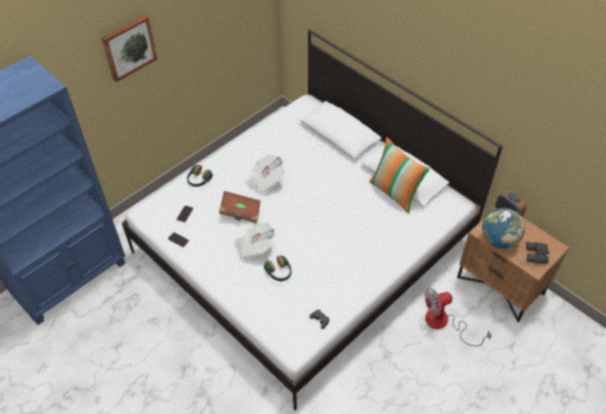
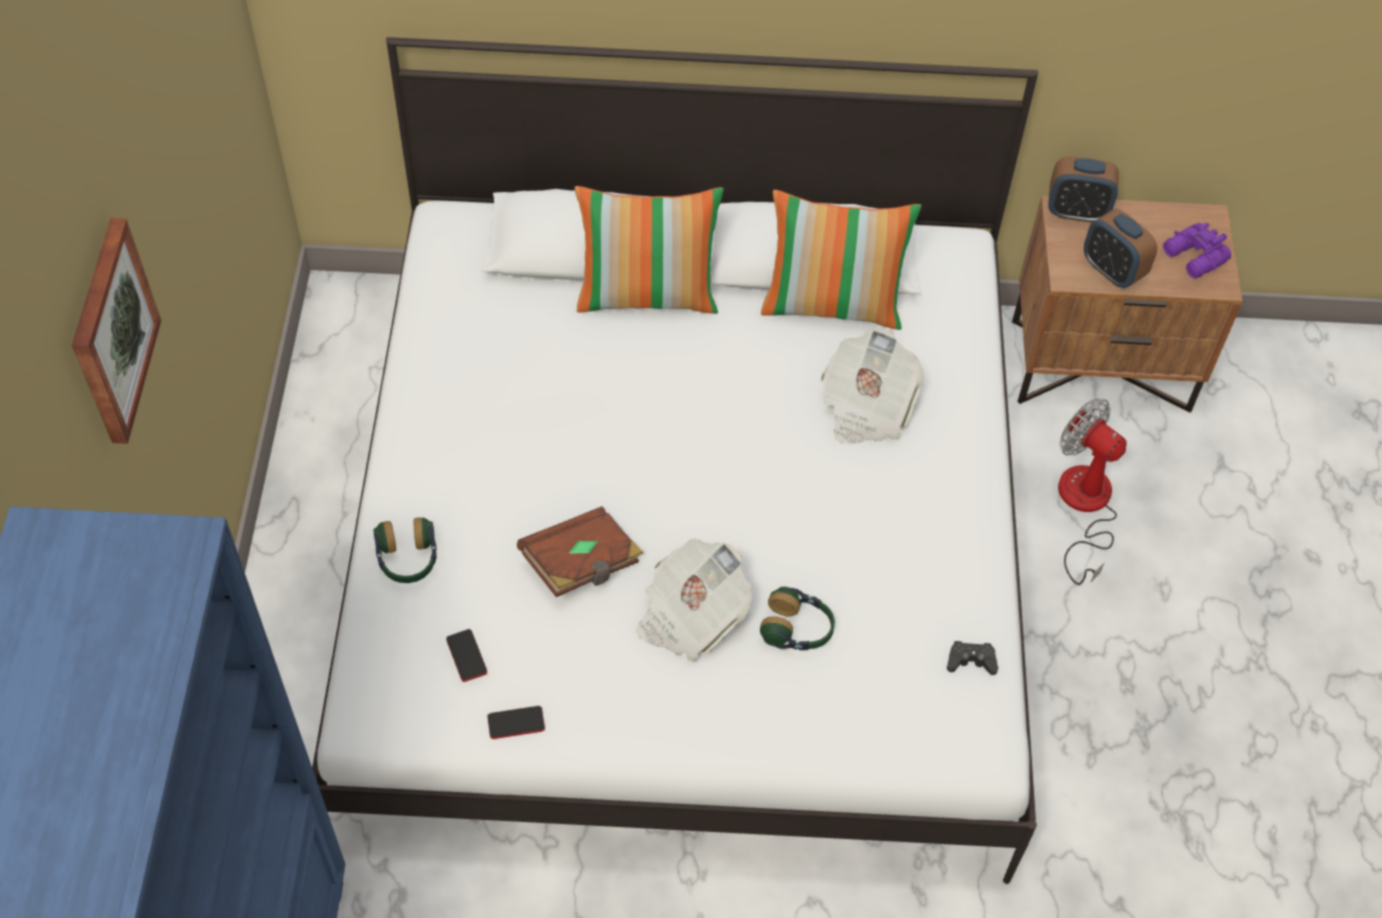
camera: 45 degrees left, 5 degrees up
newspaper [245,155,285,194] -> newspaper moved to [821,329,924,444]
fan [425,288,492,346] -> fan turned 105 degrees clockwise [1058,398,1127,585]
globe [482,208,525,248] -> alarm clock [1084,208,1157,288]
black binoculars [526,242,550,264] -> purple binoculars [1163,223,1231,278]
none -> pillow [575,186,724,314]

